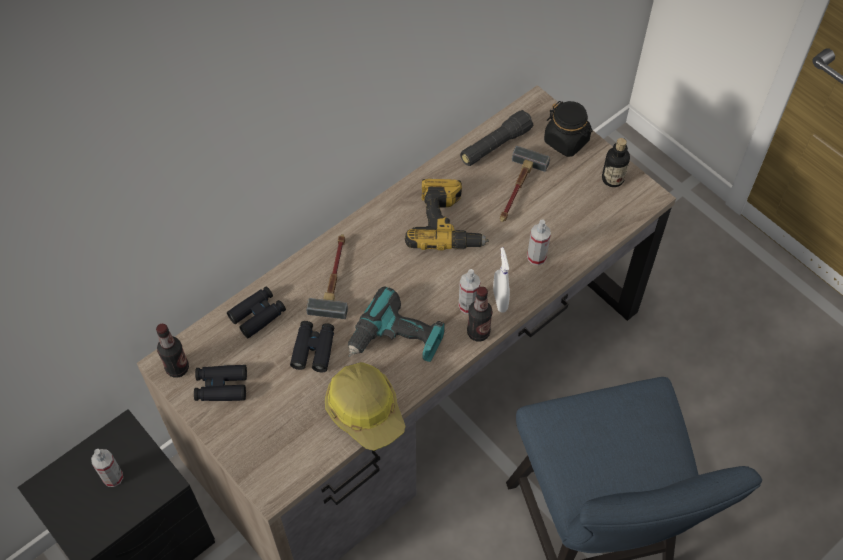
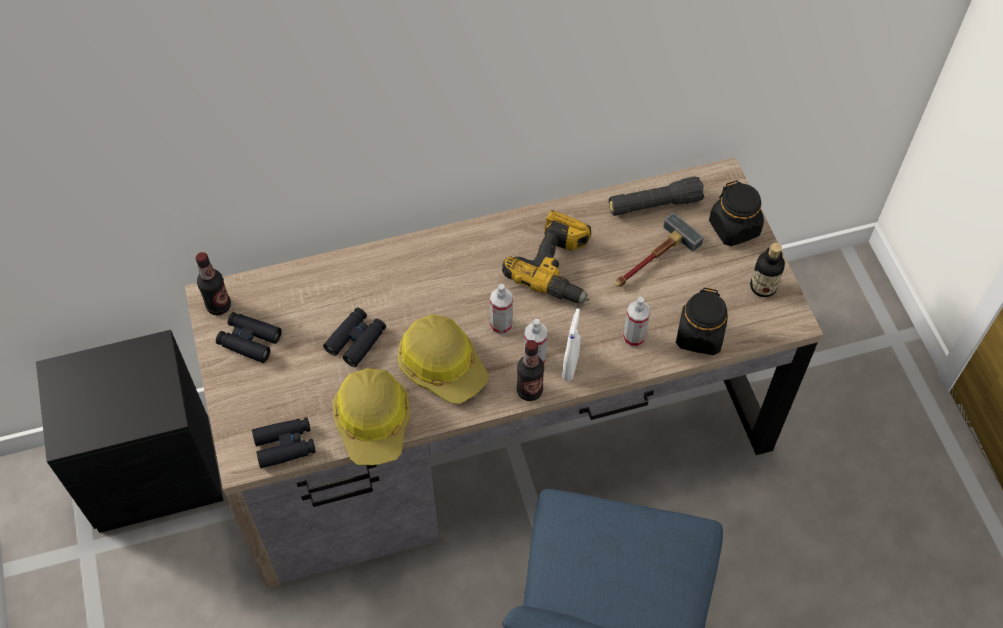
camera: 25 degrees right, 0 degrees up
spray bottle [91,449,123,487] -> spray bottle moved to [490,284,513,335]
black binoculars [227,287,286,338] -> black binoculars moved to [252,417,316,468]
hammer [306,234,348,319] -> none
power drill [348,286,445,362] -> hard hat [398,314,489,404]
none -> black jar [676,288,728,355]

